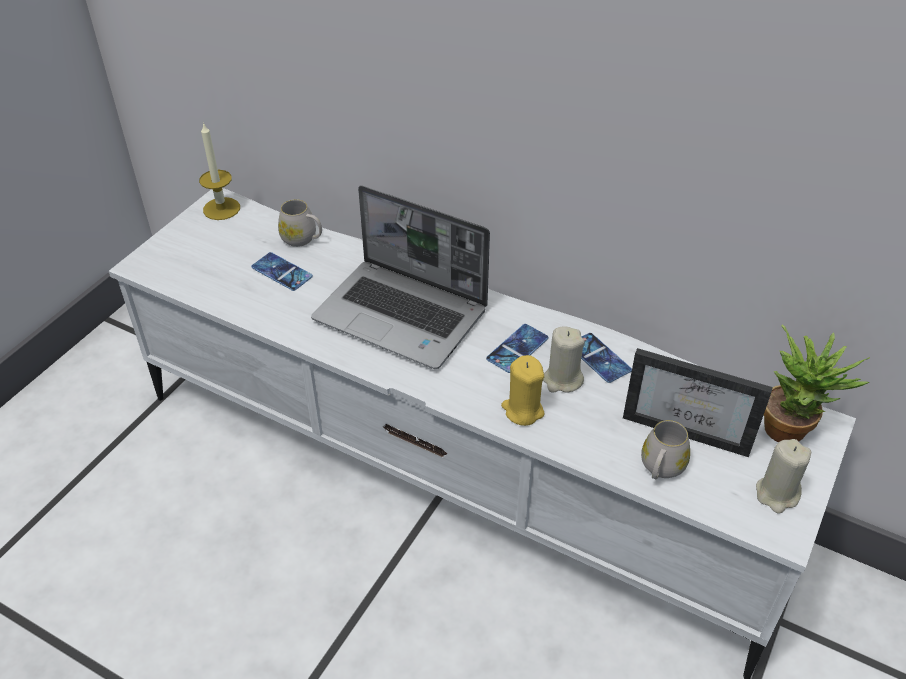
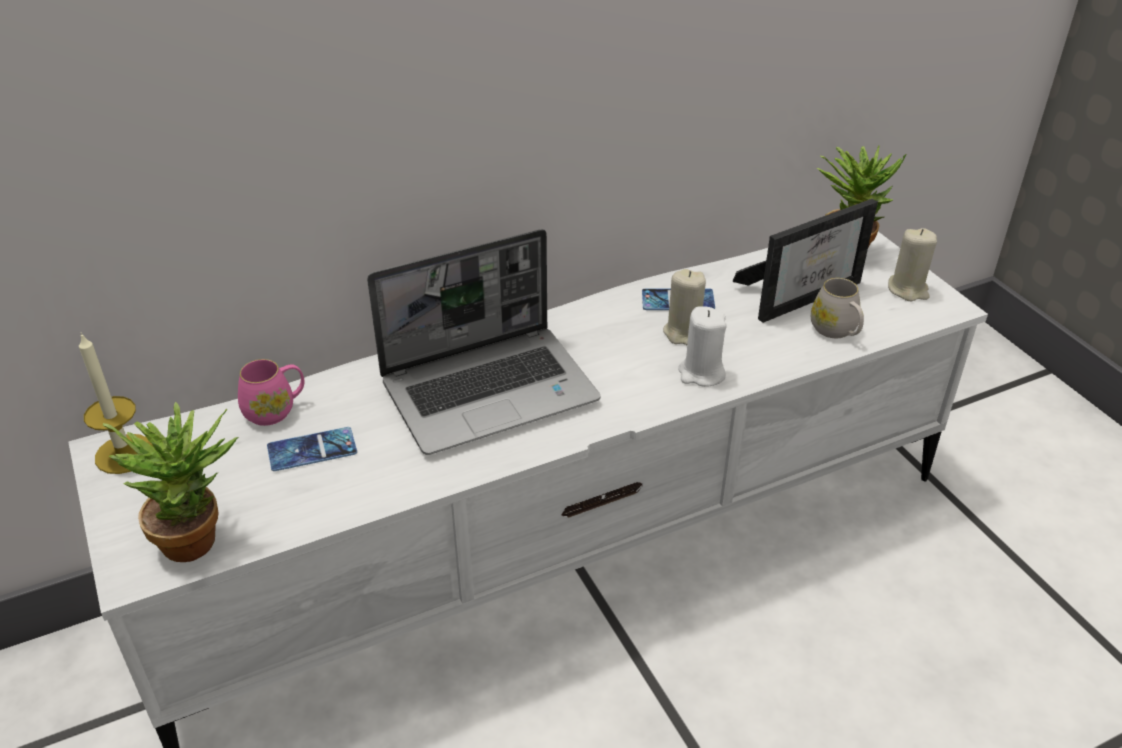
camera: 55 degrees left, 5 degrees down
white mug [278,199,322,247] -> pink mug [238,359,304,426]
phone [486,324,548,373] -> none
yellow candle [501,355,544,426] -> white candle [678,306,727,387]
none -> potted plant [103,402,238,562]

